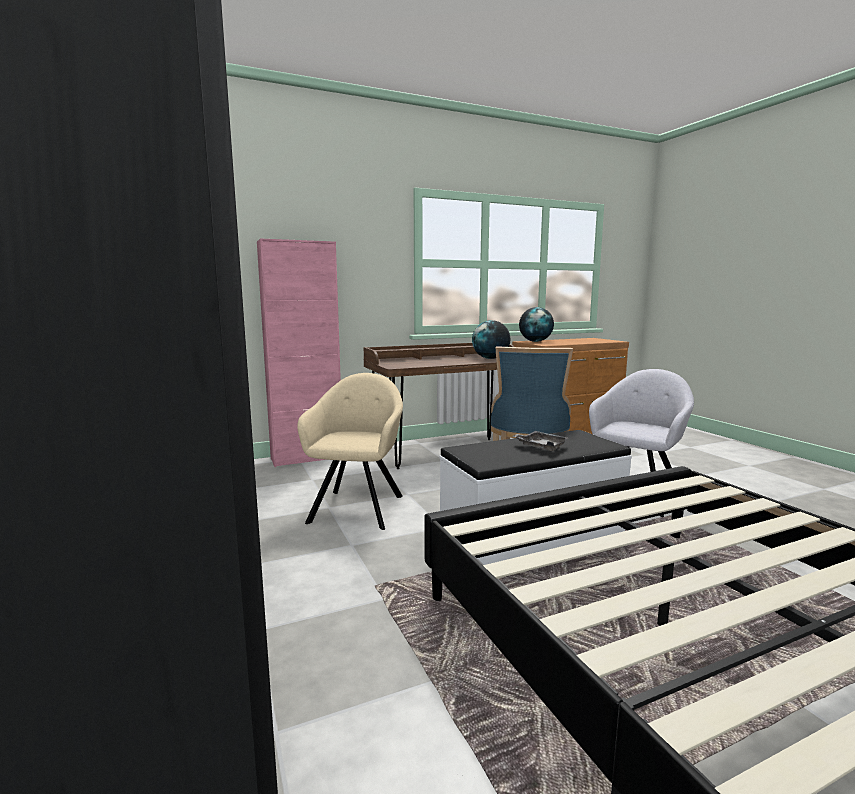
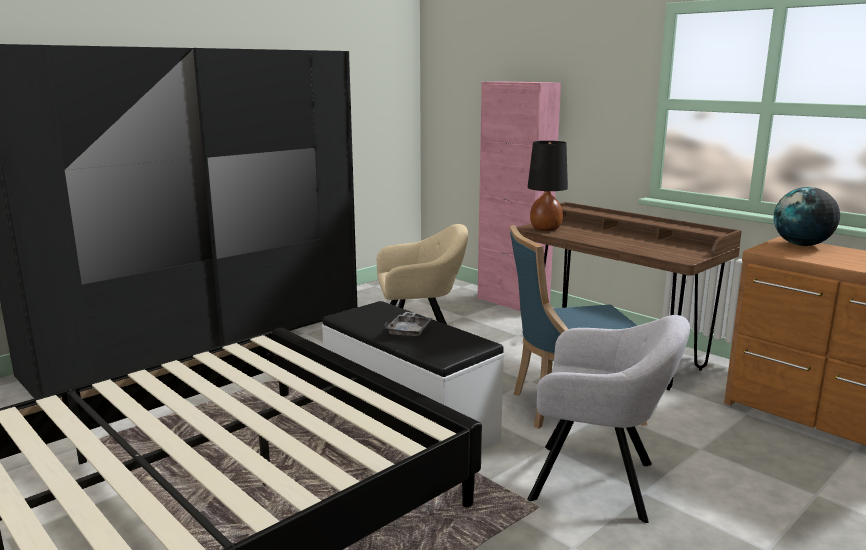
camera: 70 degrees right, 5 degrees up
globe [472,320,510,359] -> none
none -> black table lamp [528,141,568,231]

